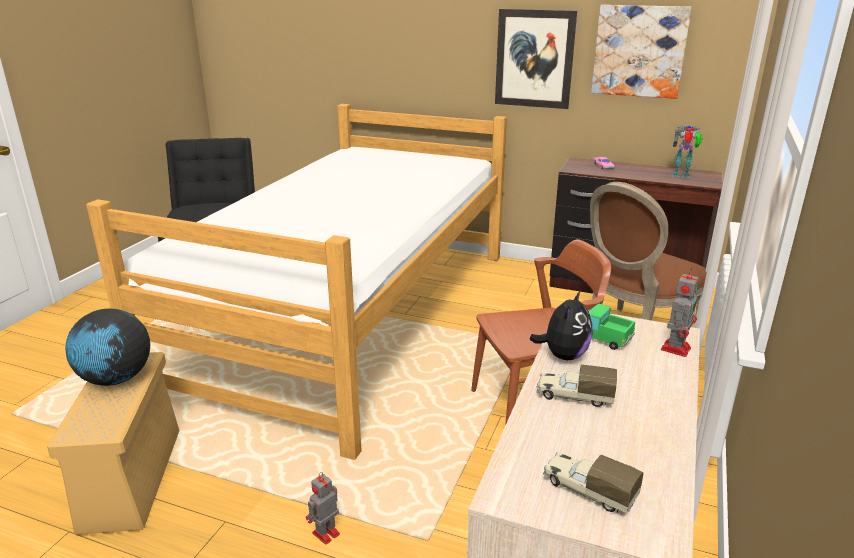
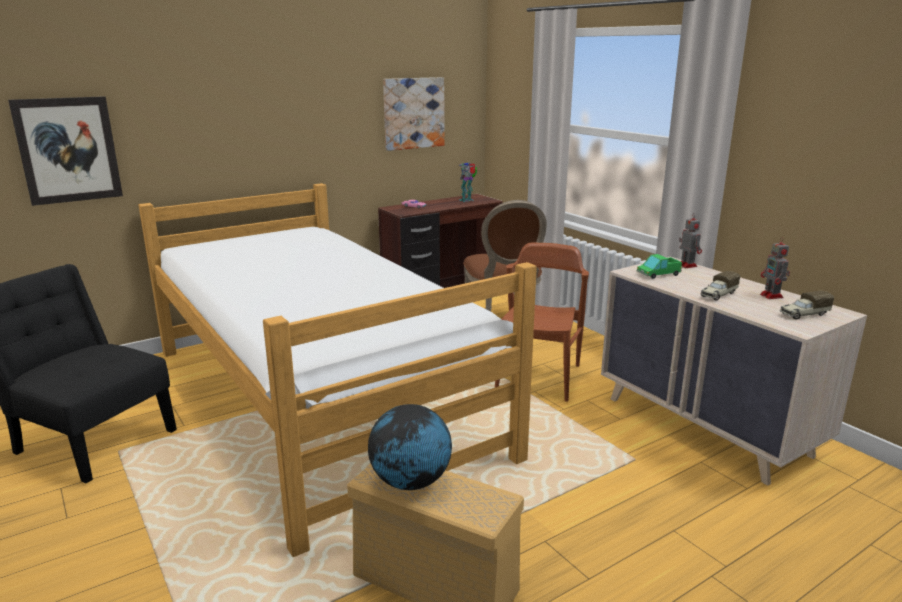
camera: 55 degrees left, 5 degrees down
toy robot [306,472,340,545] -> toy robot moved to [760,237,790,299]
picture [495,9,577,109] -> picture moved to [8,96,123,206]
plush toy [530,290,592,360] -> none

